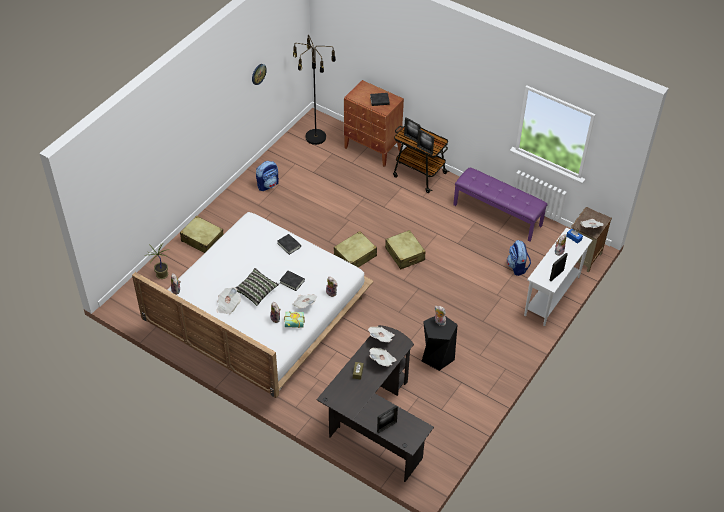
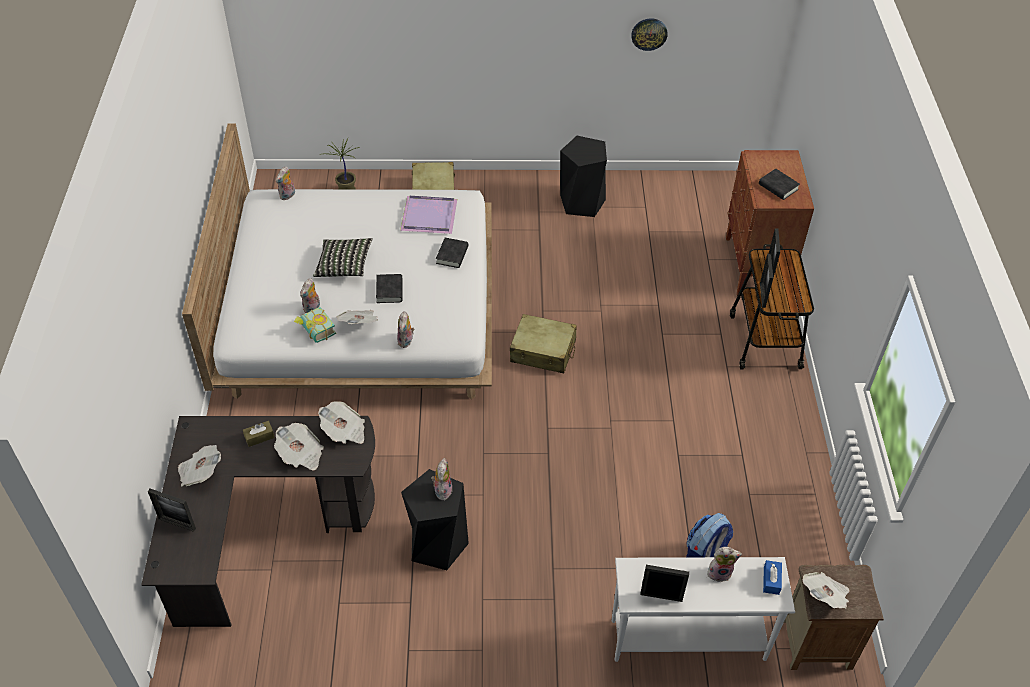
camera: 55 degrees right, 0 degrees up
newspaper [216,287,241,315] -> newspaper moved to [178,445,221,487]
backpack [256,161,279,191] -> black stool [560,136,607,217]
floor lamp [293,35,336,145] -> none
beige suitcase [385,230,426,269] -> none
purple bench [453,168,548,242] -> none
none -> purple tray [400,196,457,234]

